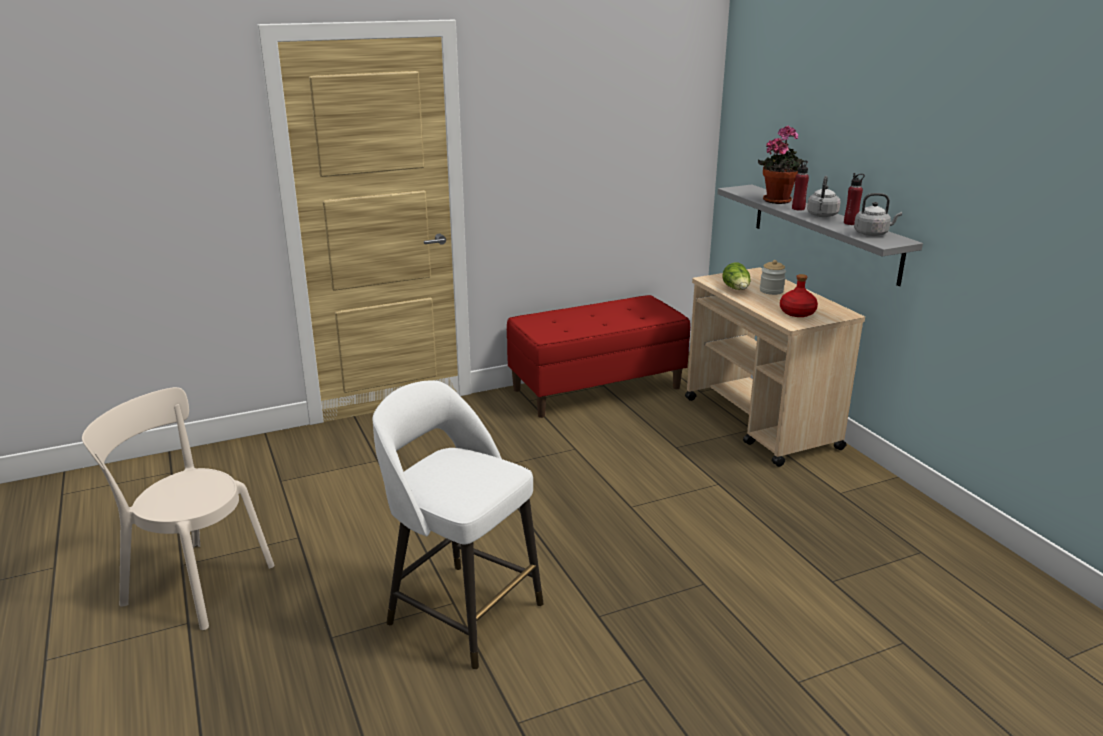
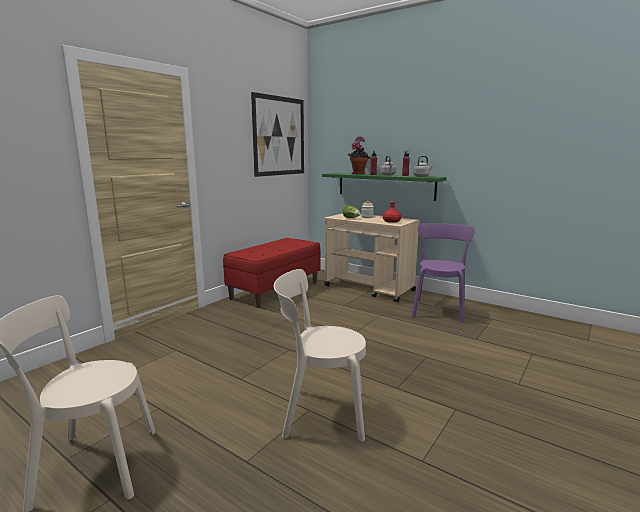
camera: 30 degrees left, 10 degrees down
white stool [372,380,544,669] -> beige chair [274,269,366,441]
grey shelf [717,185,923,286] -> green shelf [322,173,447,201]
none -> picture [251,92,304,177]
none -> purple chair [412,223,475,323]

